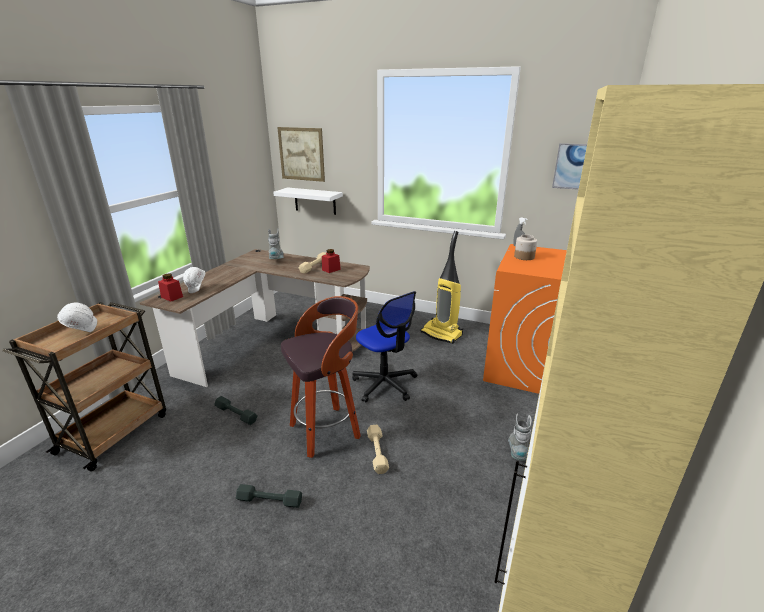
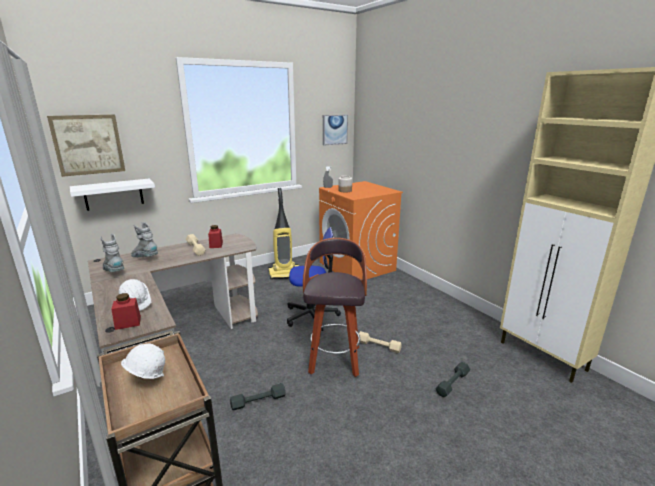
camera: 55 degrees left, 5 degrees down
grey dumbbell [236,484,302,508] -> grey dumbbell moved to [435,362,470,397]
grey boot [508,413,532,461] -> grey boot moved to [100,234,125,272]

